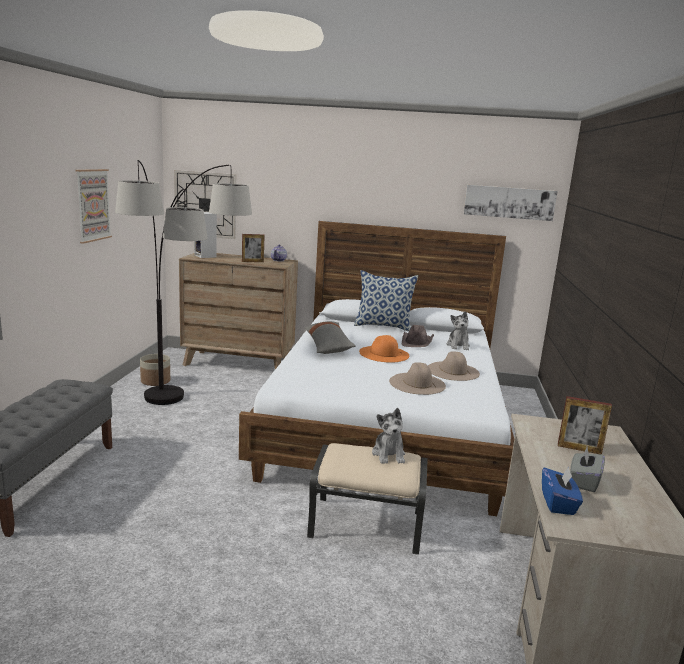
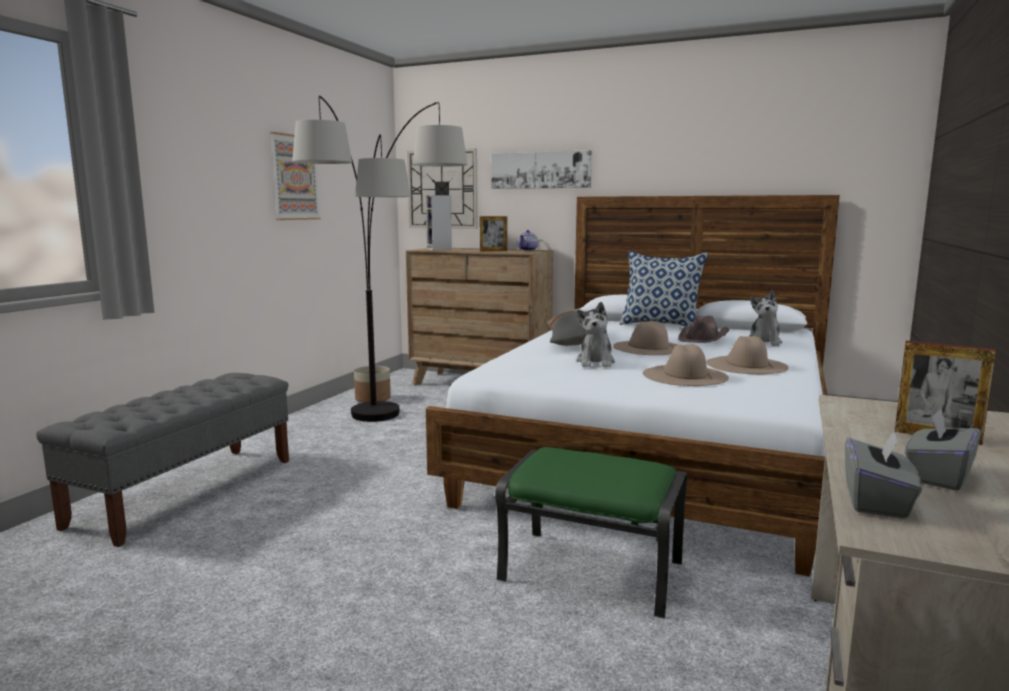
camera: 15 degrees right, 5 degrees down
beige ottoman [307,443,428,555] -> green ottoman [495,447,687,619]
orange hat [359,335,409,363] -> beige hat [614,321,678,355]
plush toy [372,408,405,464] -> plush toy moved to [576,302,615,367]
picture [464,185,558,221] -> picture moved to [491,150,592,189]
blue tissue box [542,466,583,515] -> grey tissue box [845,429,922,519]

